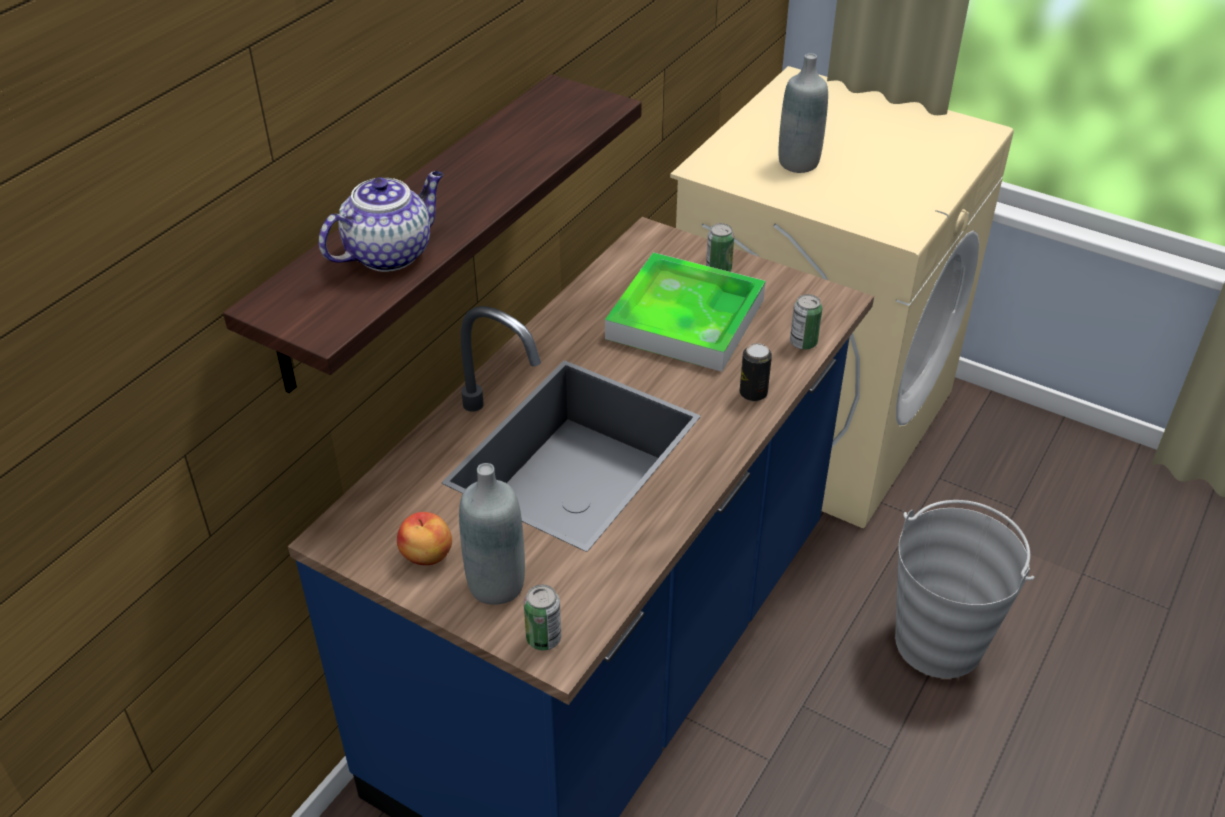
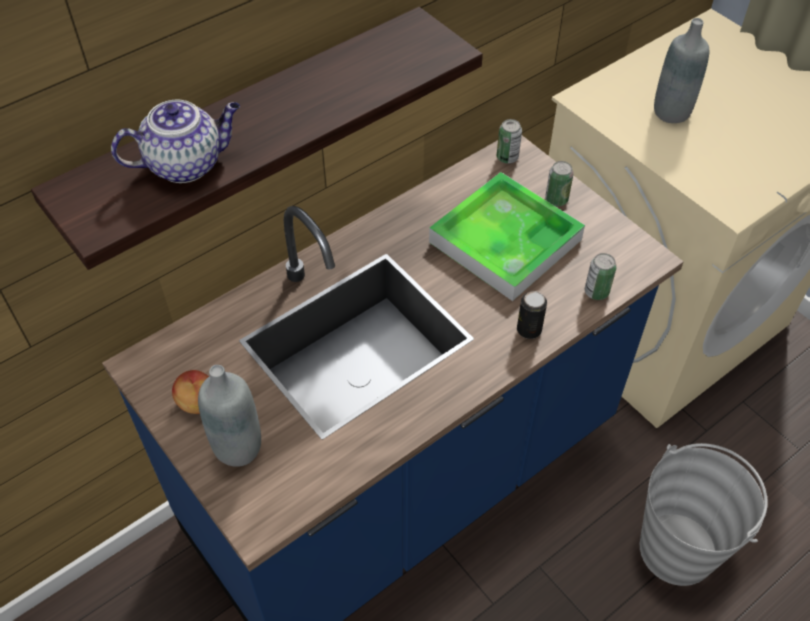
camera: 20 degrees right, 10 degrees up
can [524,584,561,651] -> can moved to [497,119,522,164]

